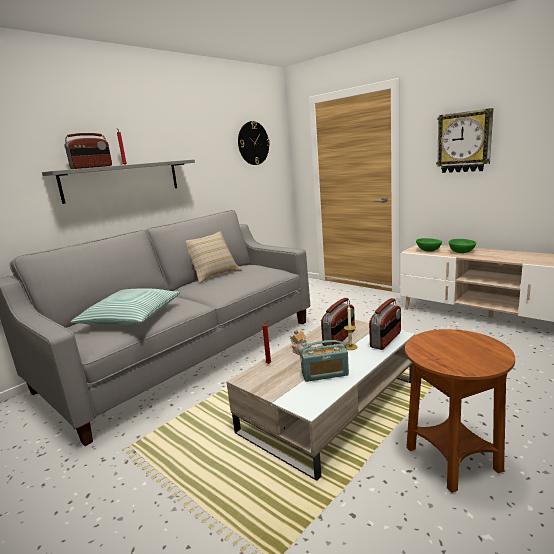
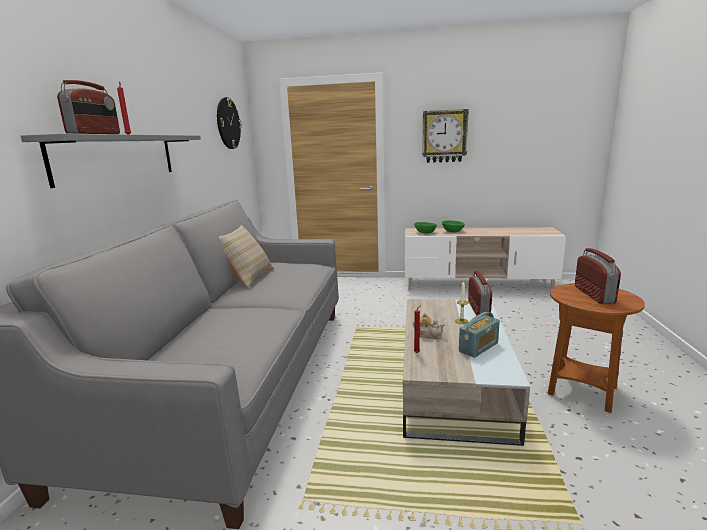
camera: 35 degrees left, 0 degrees up
pillow [71,288,181,326] -> none
radio [321,298,355,346] -> radio moved to [575,248,621,304]

